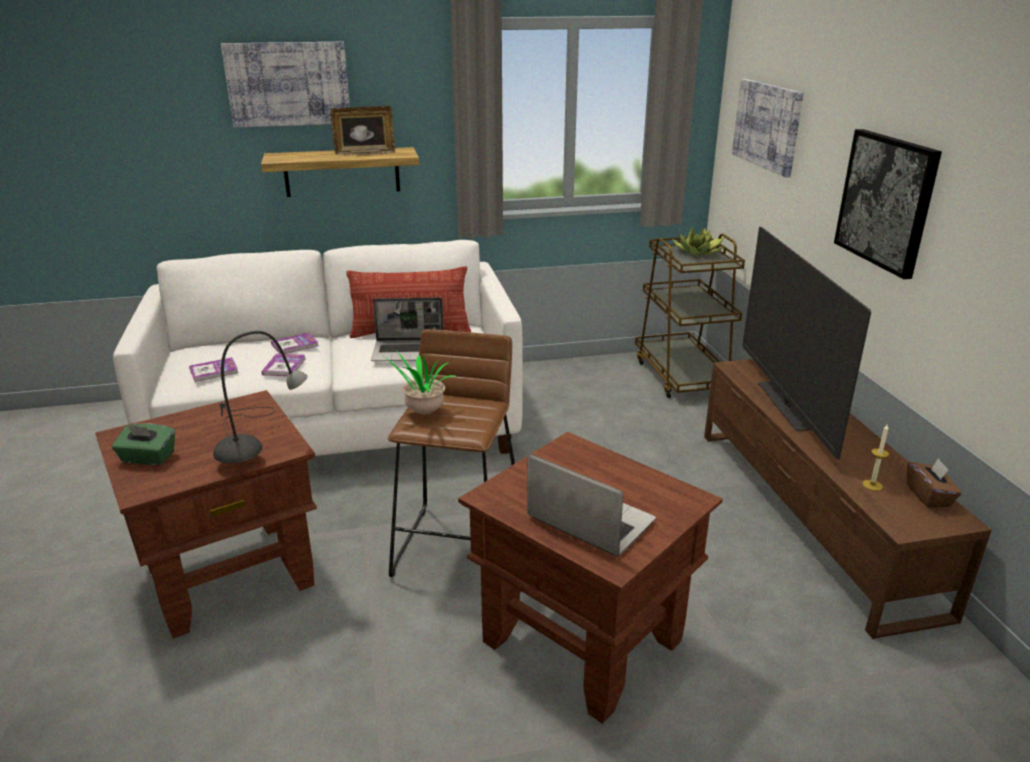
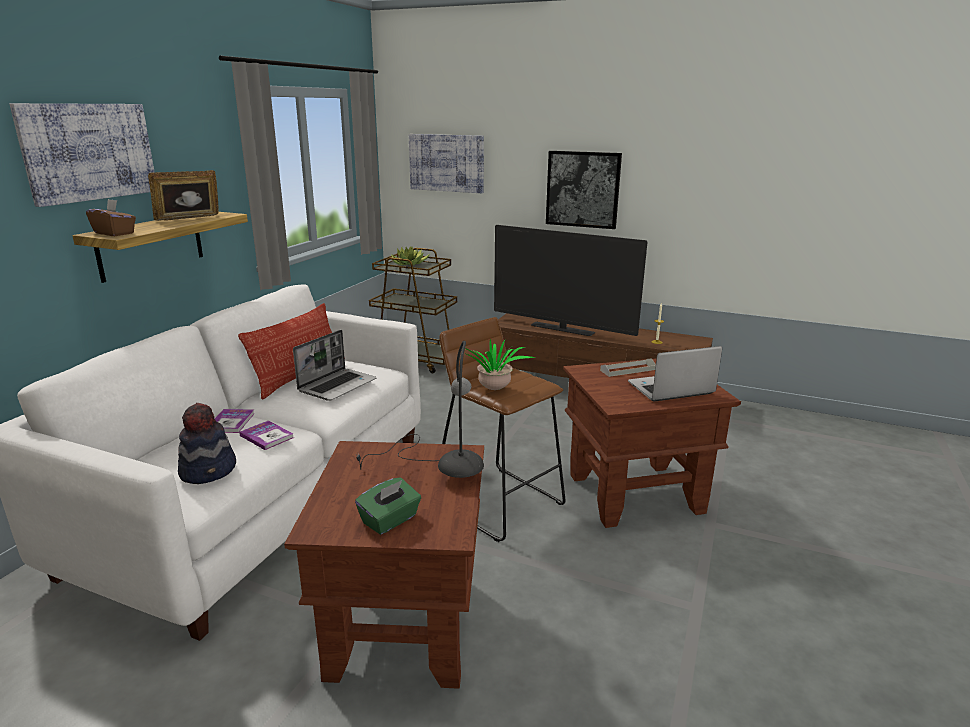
camera: 55 degrees left, 5 degrees down
book [189,357,239,382] -> hat [178,403,236,484]
picture frame [331,106,395,156] -> picture frame turned 150 degrees counterclockwise [148,170,219,221]
brown tissue box [907,458,961,508] -> brown tissue box moved to [86,199,136,236]
none -> grey tray [600,358,656,377]

